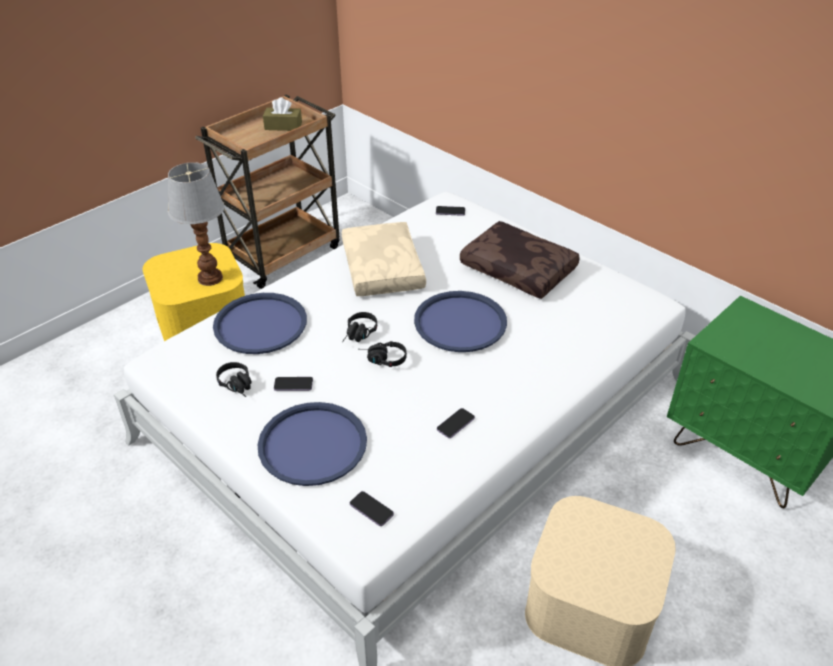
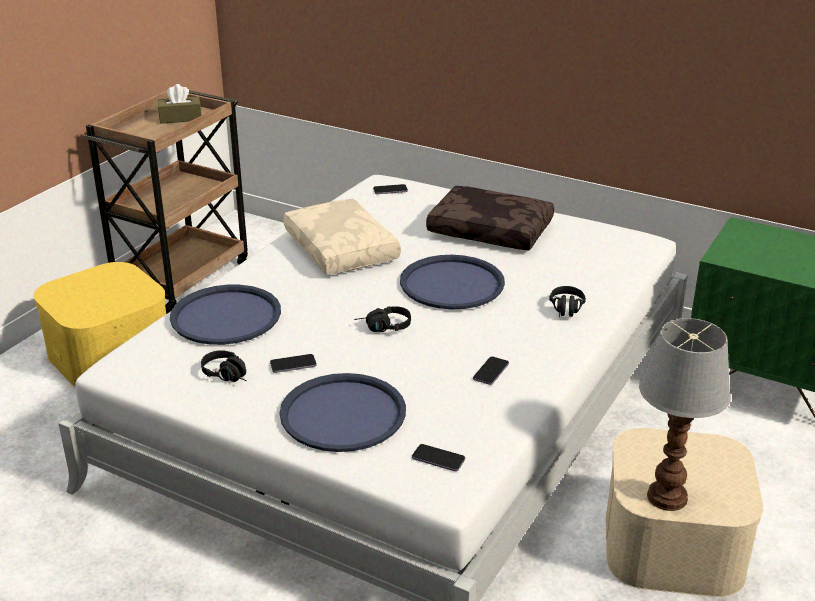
camera: 15 degrees left, 10 degrees down
table lamp [168,162,225,286] -> table lamp moved to [639,318,731,511]
black headphones [342,312,377,342] -> black headphones moved to [549,286,586,317]

